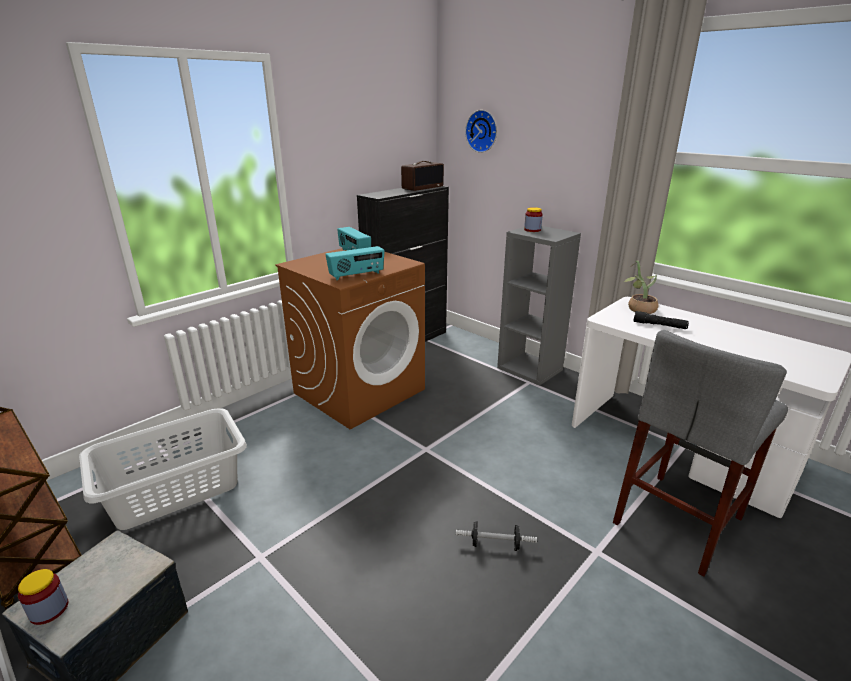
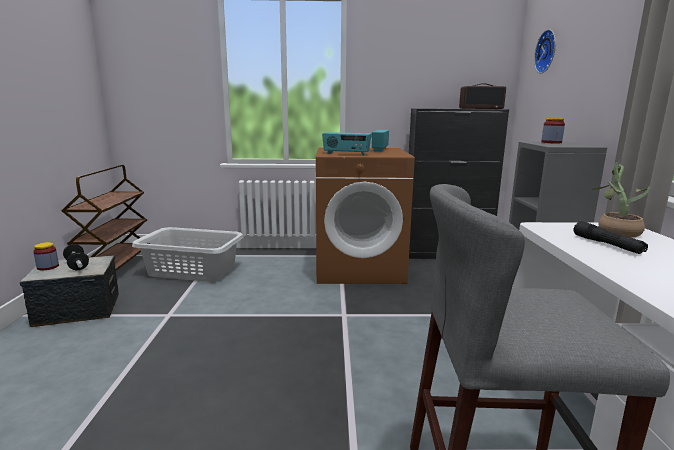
camera: 45 degrees right, 10 degrees down
dumbbell [456,521,537,551] -> dumbbell moved to [63,244,89,270]

